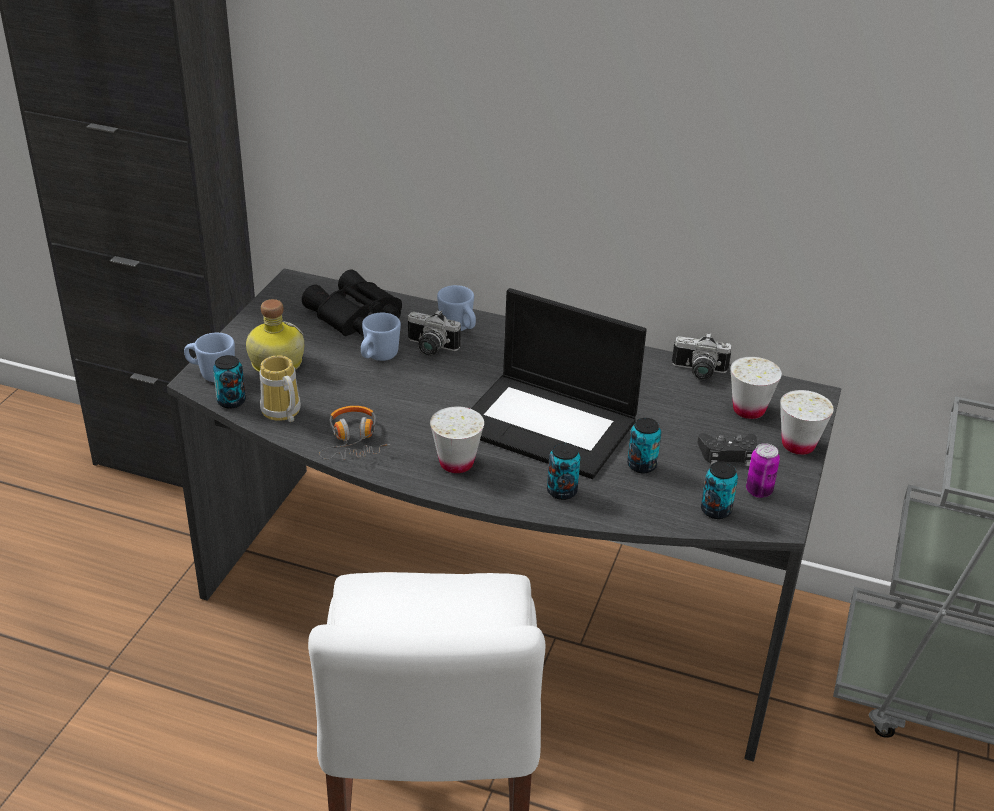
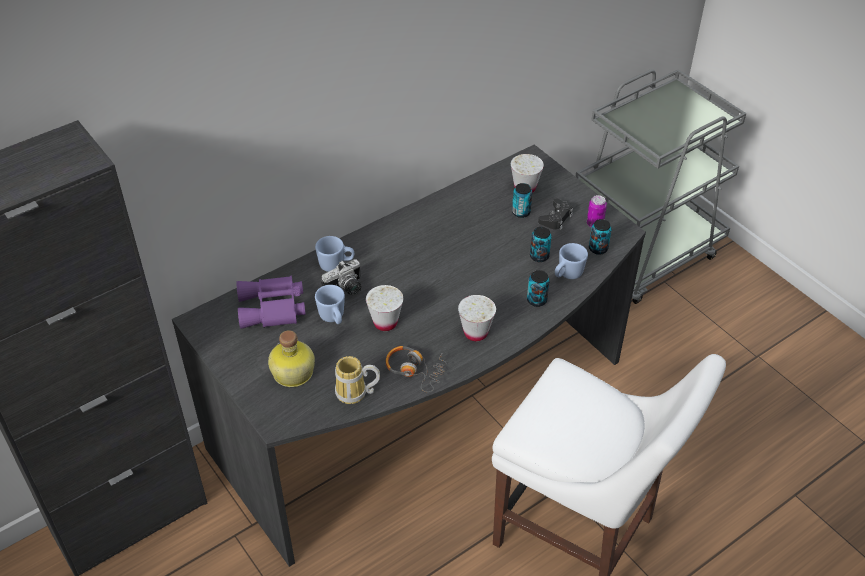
camera: 55 degrees left, 10 degrees up
blue mug [184,333,235,382] -> blue mug moved to [555,243,588,279]
can [213,355,246,409] -> can moved to [512,183,533,218]
black binoculars [302,270,402,336] -> purple binoculars [236,276,306,329]
laptop [471,288,647,479] -> none
camera [672,333,731,380] -> none
white cup [780,390,834,455] -> white cup moved to [366,285,403,331]

